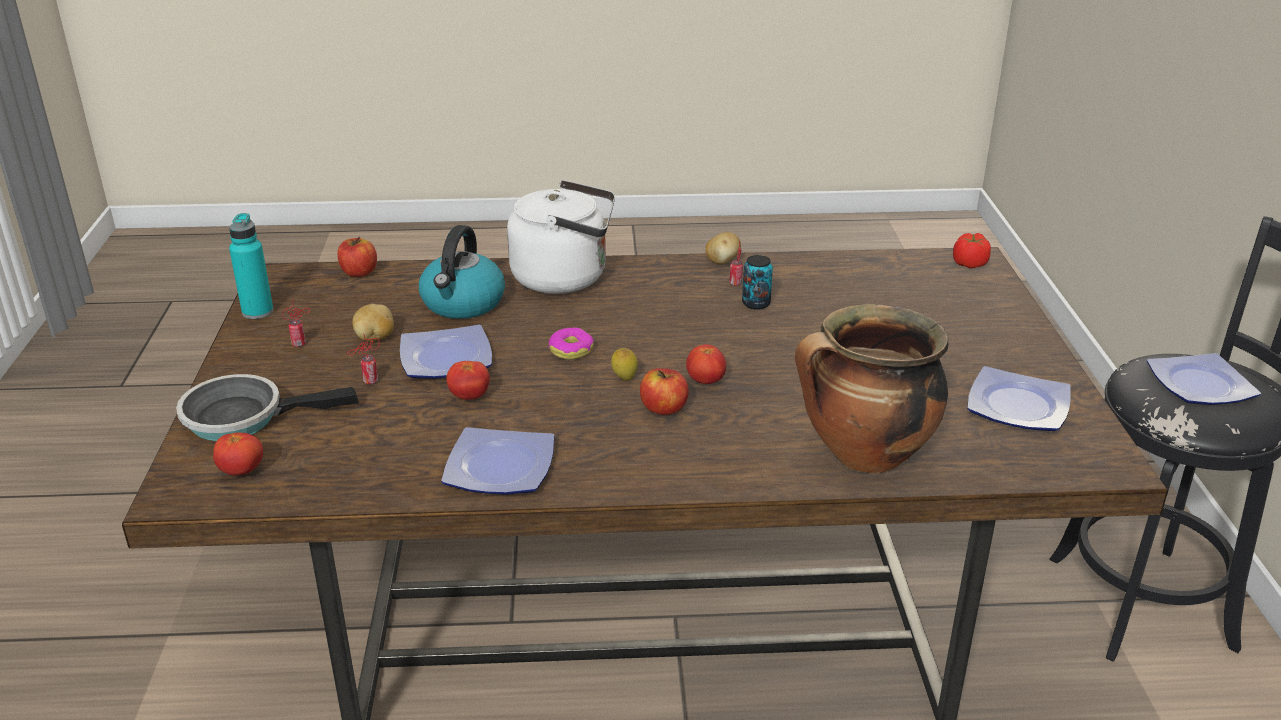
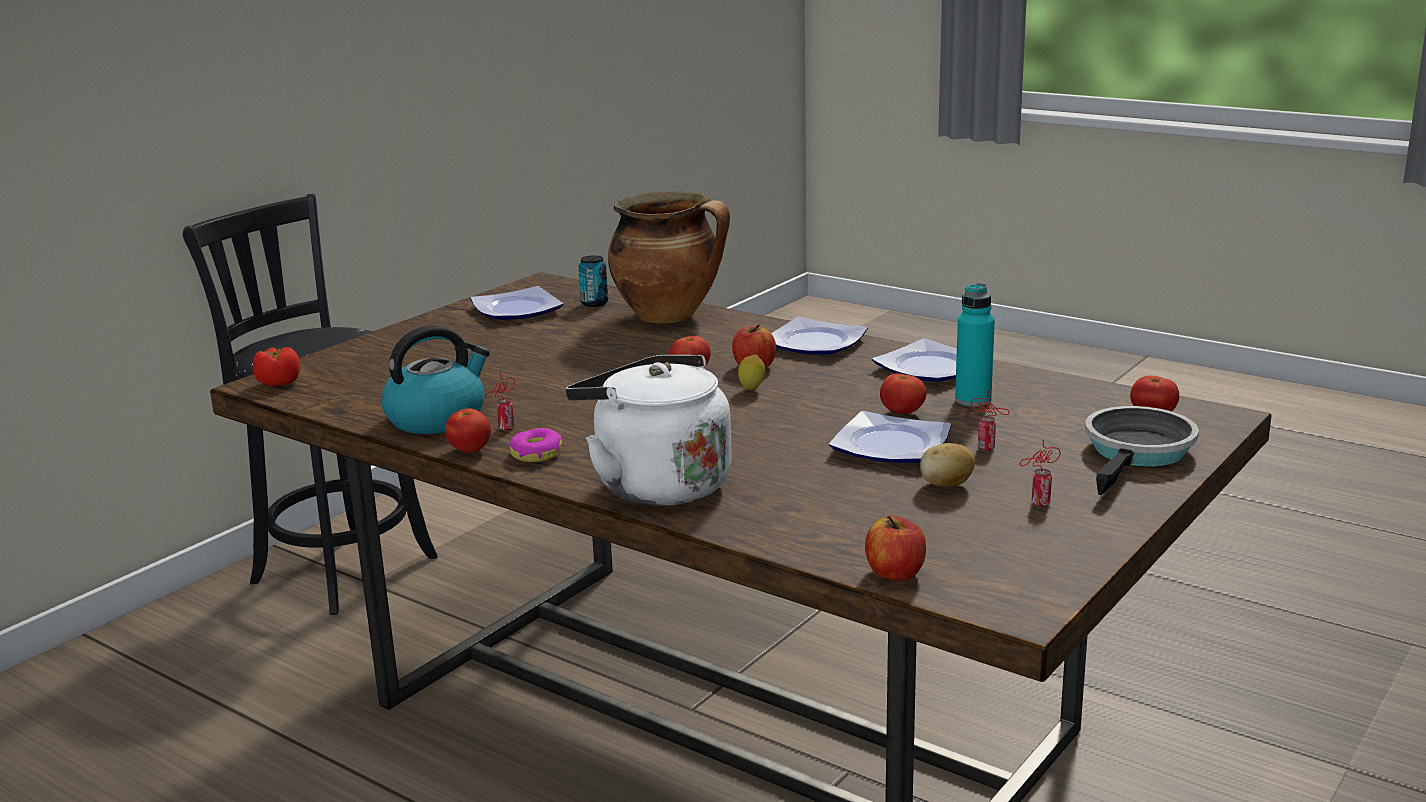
camera: 140 degrees left, 10 degrees down
frying pan [176,374,359,441] -> frying pan turned 90 degrees counterclockwise [1085,406,1199,495]
turquoise bottle [229,213,274,319] -> turquoise bottle moved to [955,283,995,407]
kettle [419,225,505,319] -> kettle moved to [381,325,490,434]
donut [549,328,594,360] -> donut moved to [509,428,562,462]
potato [705,232,741,264] -> tomato [445,408,491,453]
can [742,255,773,310] -> can moved to [579,255,608,307]
plate [1147,353,1261,405] -> plate moved to [771,317,868,355]

